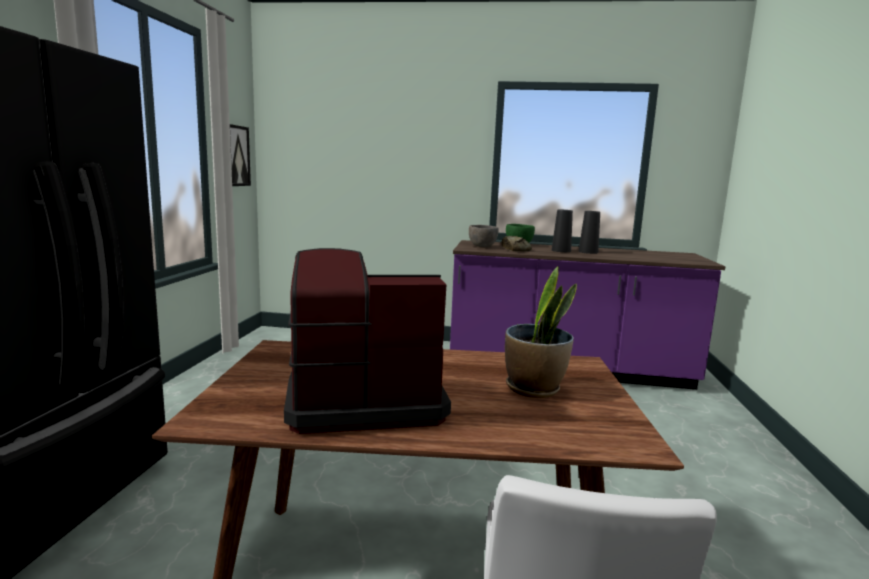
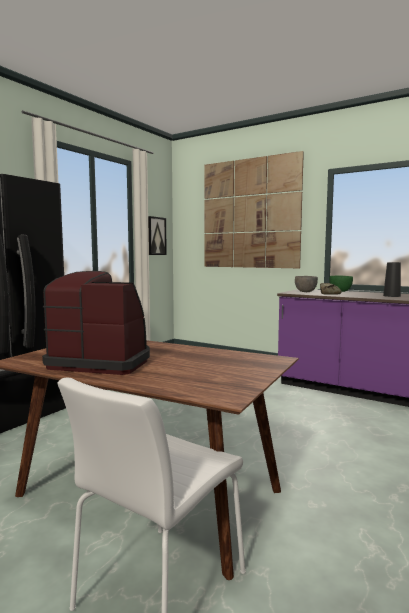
camera: 25 degrees right, 5 degrees down
potted plant [505,267,577,398] -> none
black vase [552,210,573,252] -> none
none -> picture [205,151,304,269]

